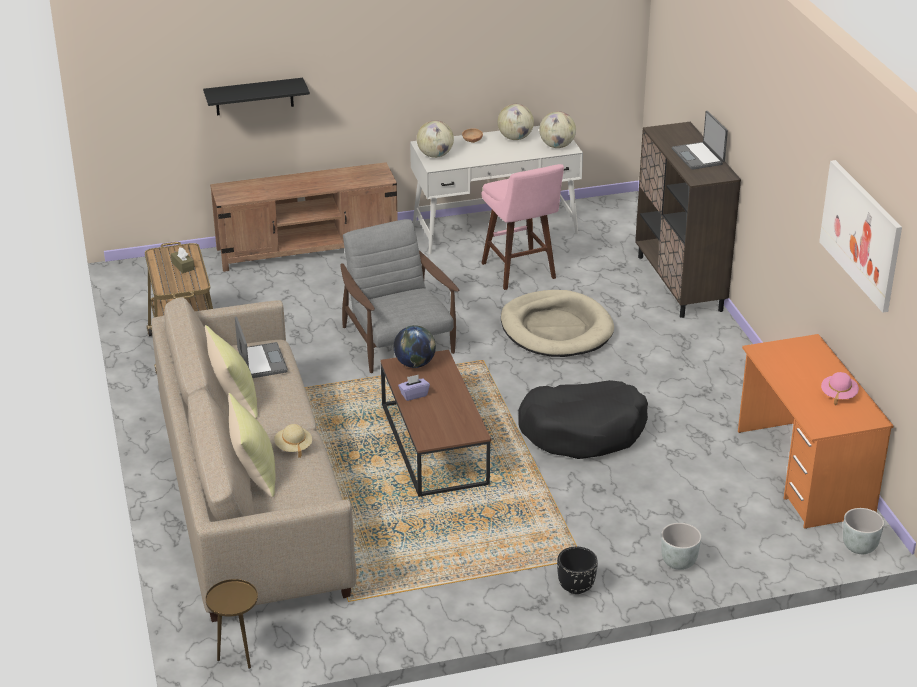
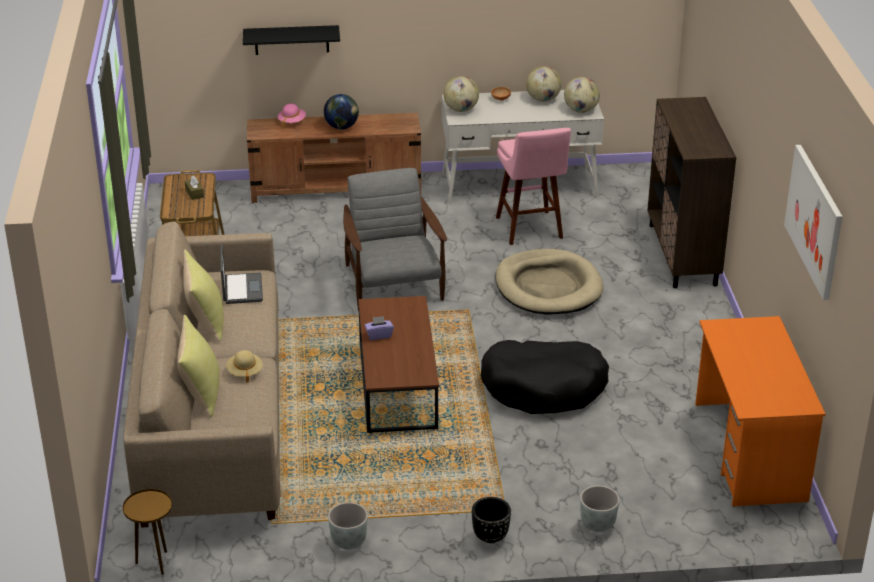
camera: 10 degrees right, 0 degrees up
globe [394,325,436,368] -> globe moved to [324,94,359,129]
laptop [672,111,728,170] -> none
pink hat [821,372,859,405] -> pink hat moved to [278,103,306,127]
grey planter [843,508,884,554] -> grey planter moved to [328,502,368,550]

